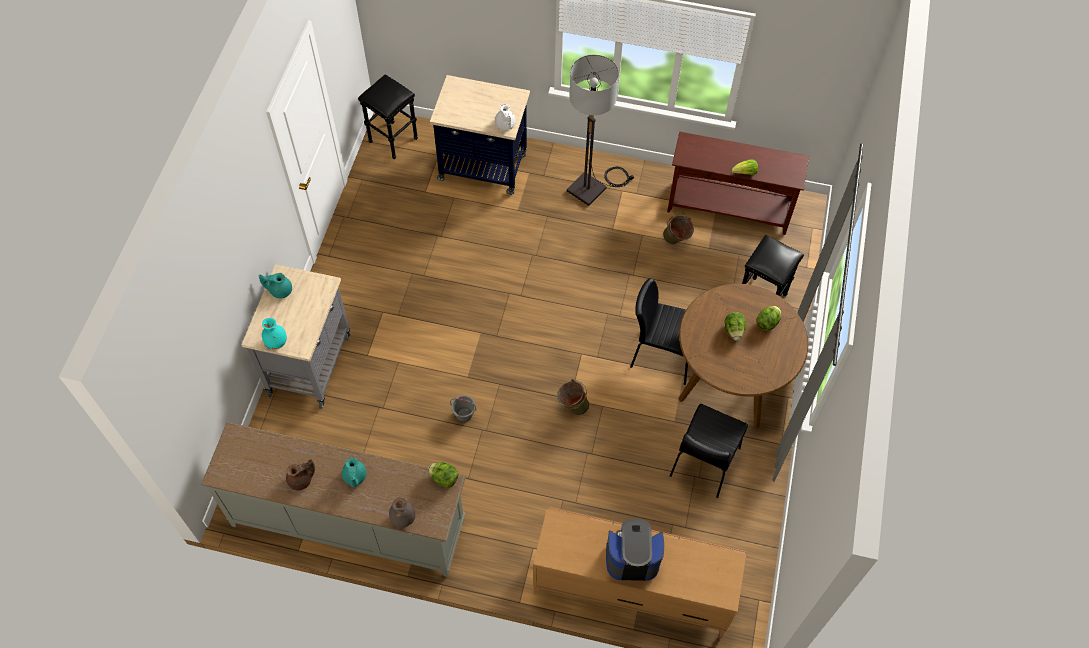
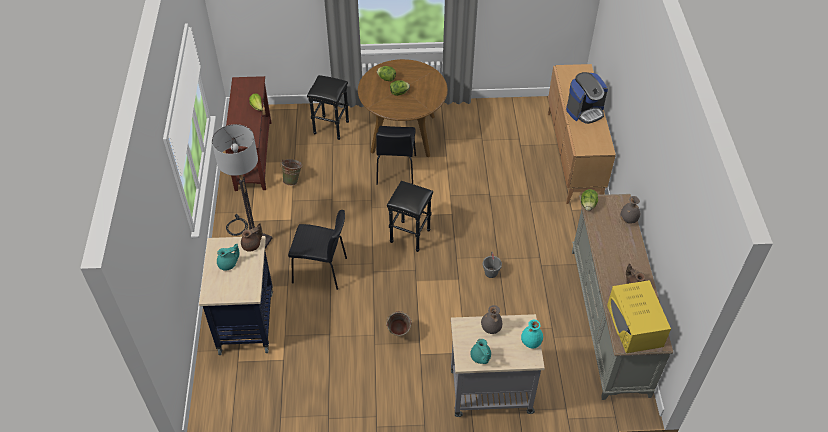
camera: 105 degrees left, 10 degrees down
turquoise teapot [342,457,367,487] -> turquoise teapot moved to [217,244,239,271]
black stool [358,75,418,159] -> black stool moved to [387,181,433,252]
white teapot [495,104,515,130] -> brown teapot [241,223,262,252]
green bucket [557,379,590,416] -> green bucket moved to [386,311,412,336]
coffee machine [606,518,664,581] -> coffee machine turned 105 degrees counterclockwise [566,72,608,124]
black chair [670,404,748,498] -> black chair moved to [288,210,347,290]
none -> grey vase [481,305,502,334]
none -> yellow microwave [607,280,671,353]

